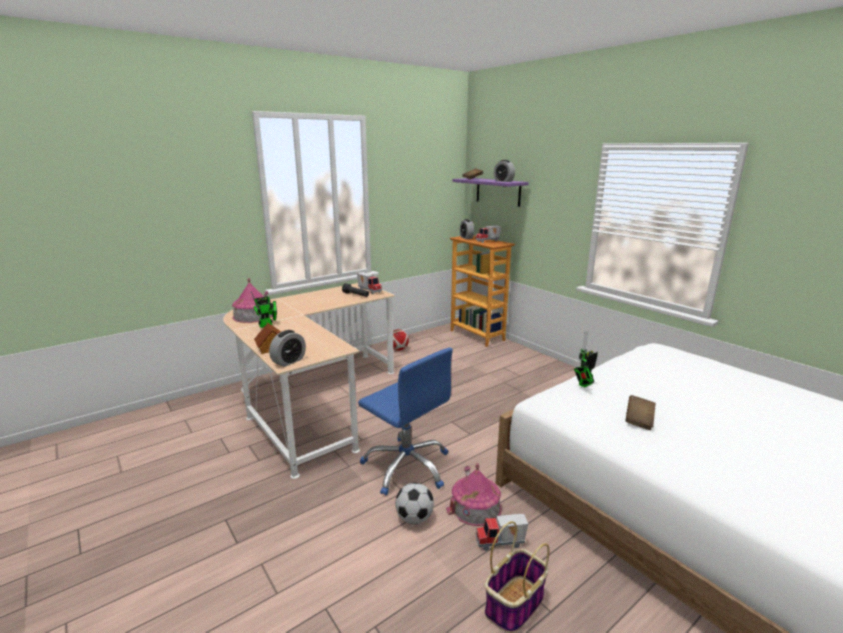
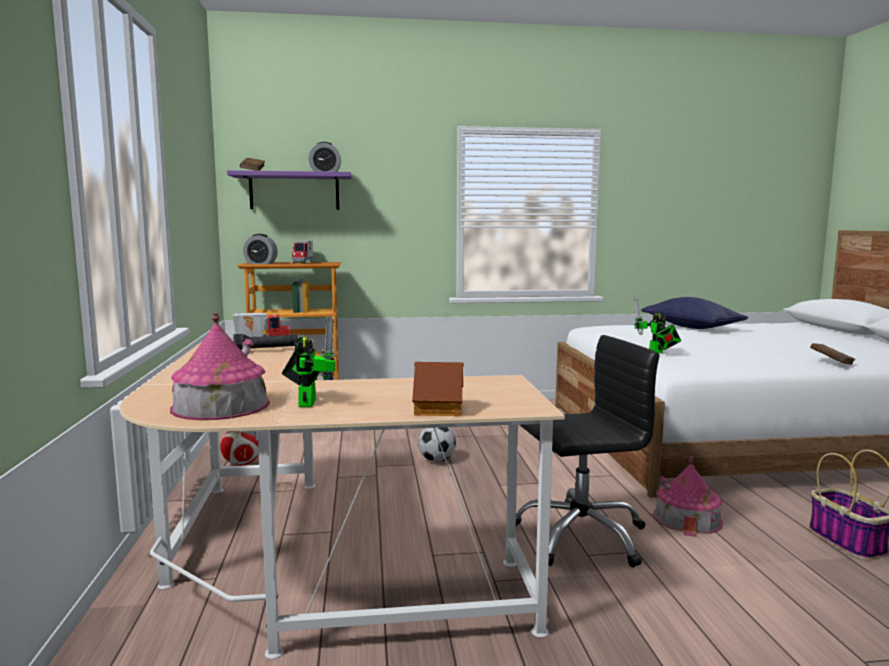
camera: 60 degrees left, 10 degrees down
alarm clock [269,330,306,367] -> none
blue office chair [358,348,453,495] -> black office chair [516,335,659,568]
football [395,483,434,524] -> football moved to [418,427,456,462]
toy truck [476,514,528,551] -> none
brown book [625,395,656,430] -> brown book moved to [810,343,855,365]
none -> blue pillow [641,297,748,329]

